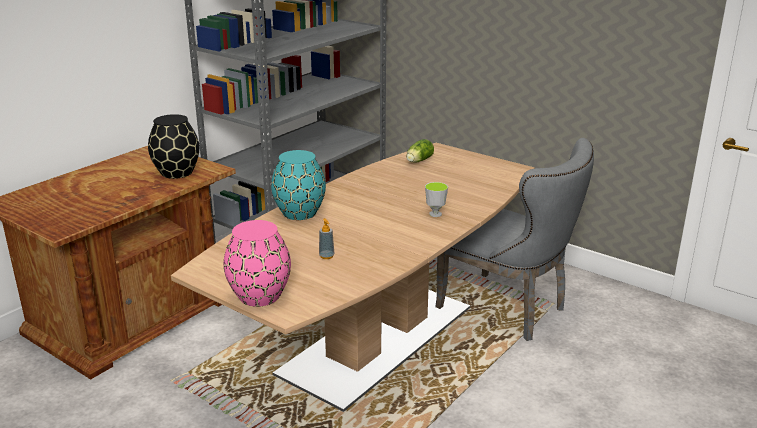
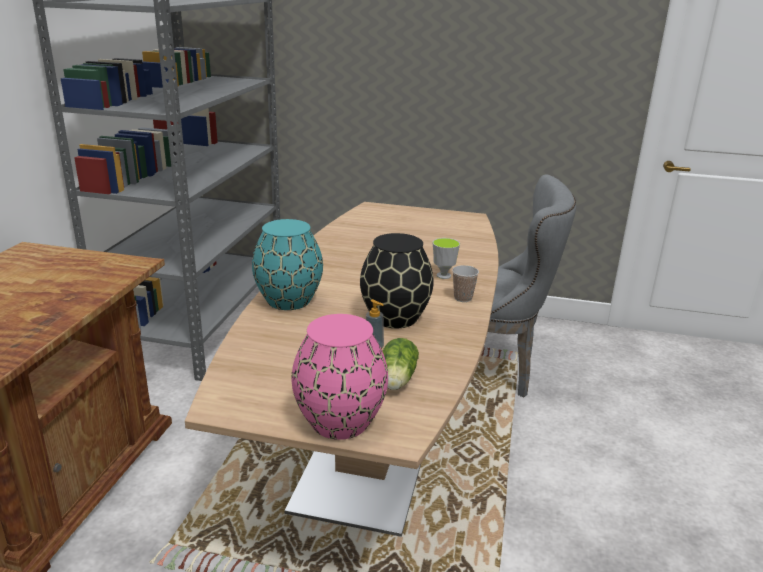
camera: 25 degrees left, 0 degrees up
black vase [148,114,200,179] -> black vase moved to [360,233,434,328]
lettuce [406,139,434,162] -> lettuce moved to [382,338,419,390]
none -> cup [452,265,479,302]

